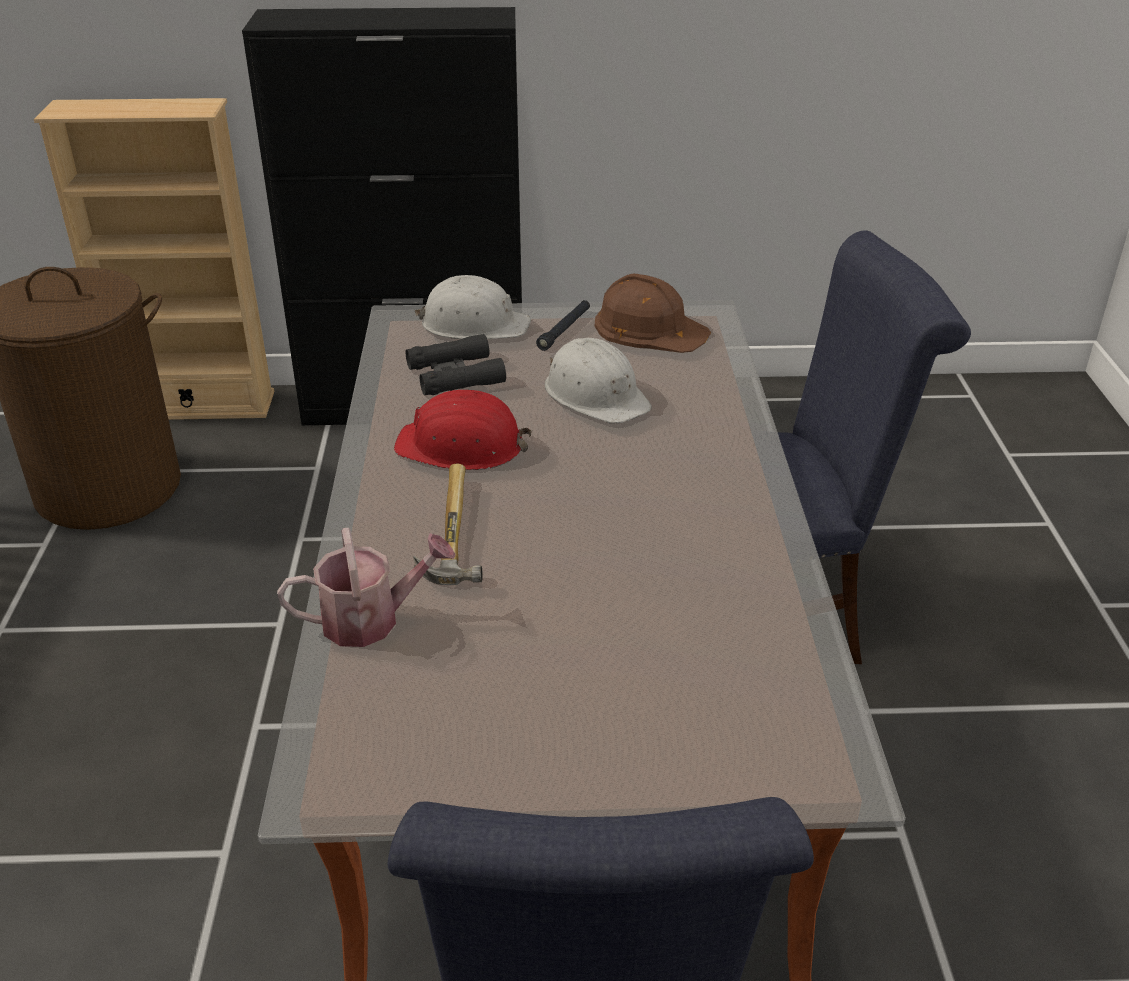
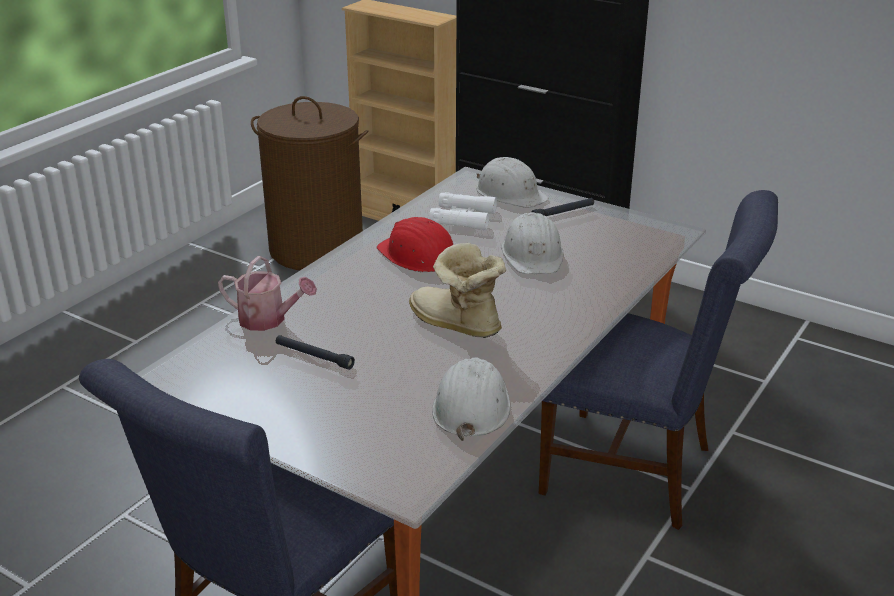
camera: 35 degrees right, 5 degrees down
black binoculars [406,334,506,395] -> white binoculars [429,192,497,230]
hammer [413,463,483,585] -> none
brown hard hat [595,274,711,353] -> none
none -> black flashlight [276,335,355,370]
none -> boot [409,243,506,338]
none -> white hard hat [432,357,511,441]

